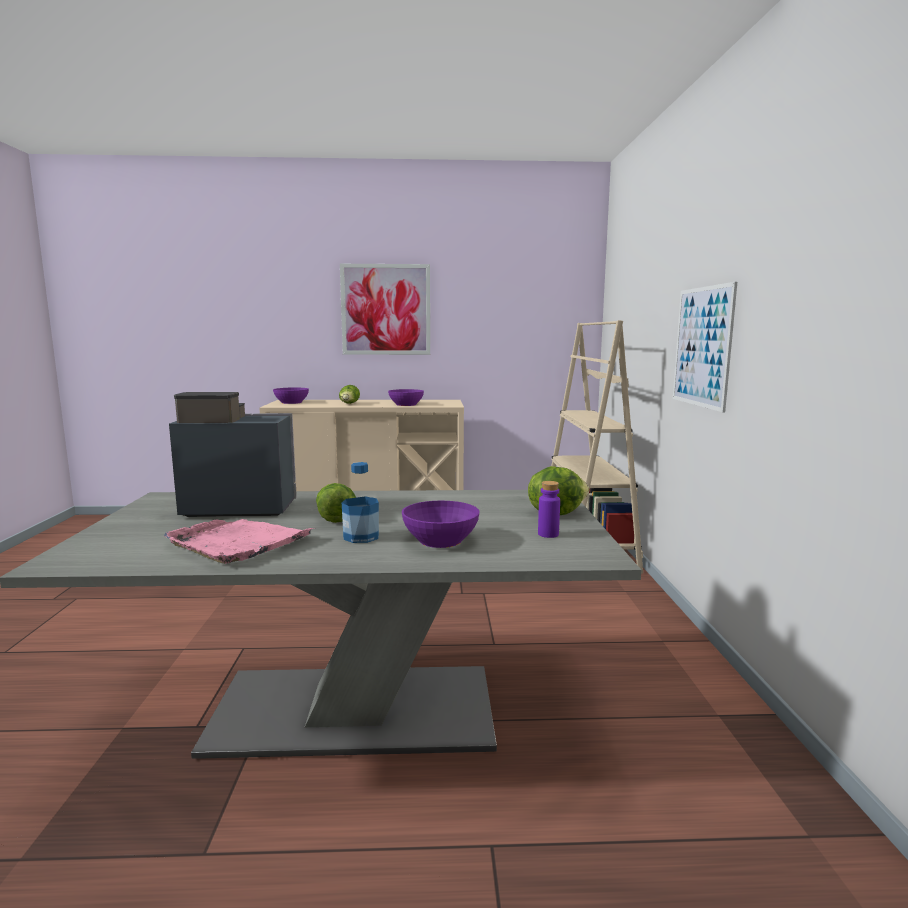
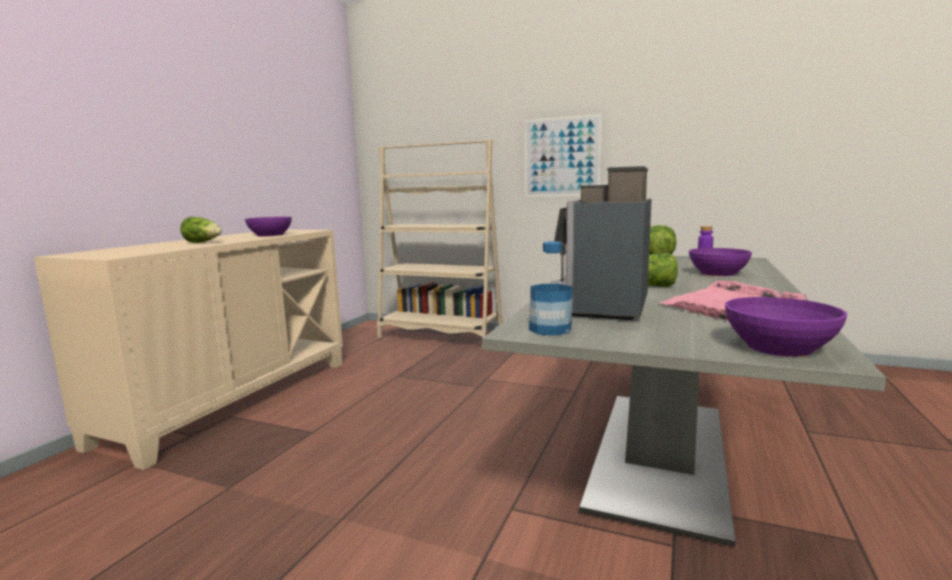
camera: 65 degrees left, 0 degrees up
purple bowl [273,388,309,404] -> purple bowl moved to [725,297,847,357]
picture [340,264,430,355] -> none
bottle [342,462,379,543] -> bottle moved to [529,241,573,336]

